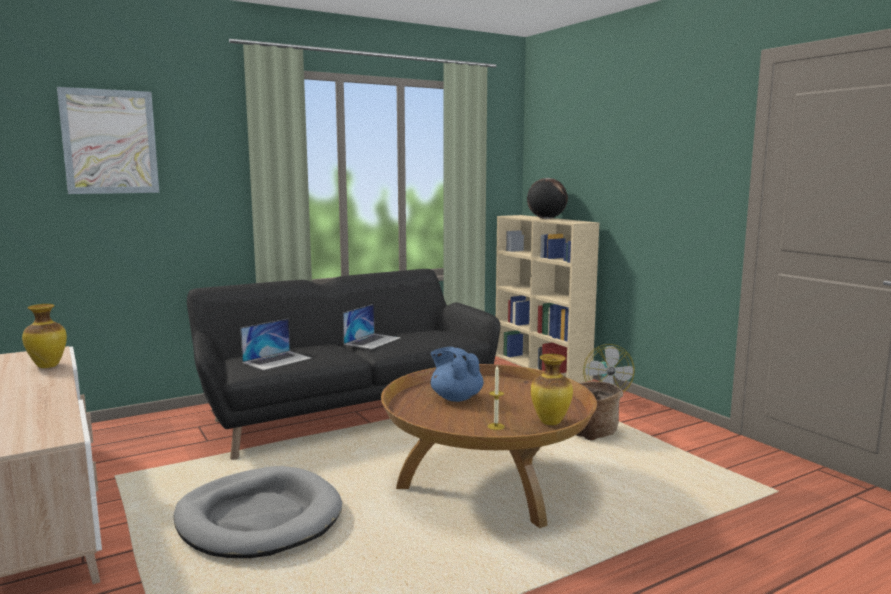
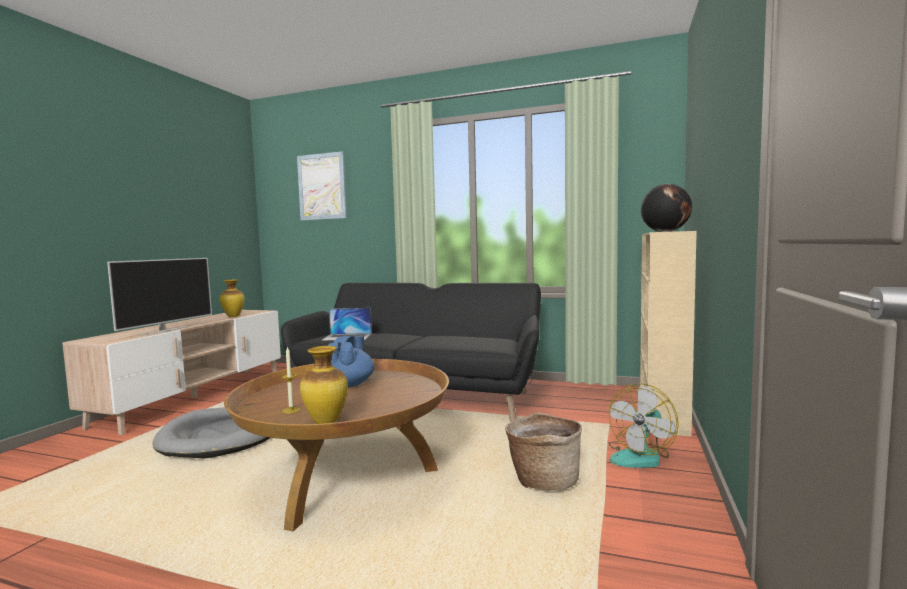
camera: 50 degrees right, 5 degrees down
laptop [343,304,401,349] -> none
none -> television [107,258,212,336]

